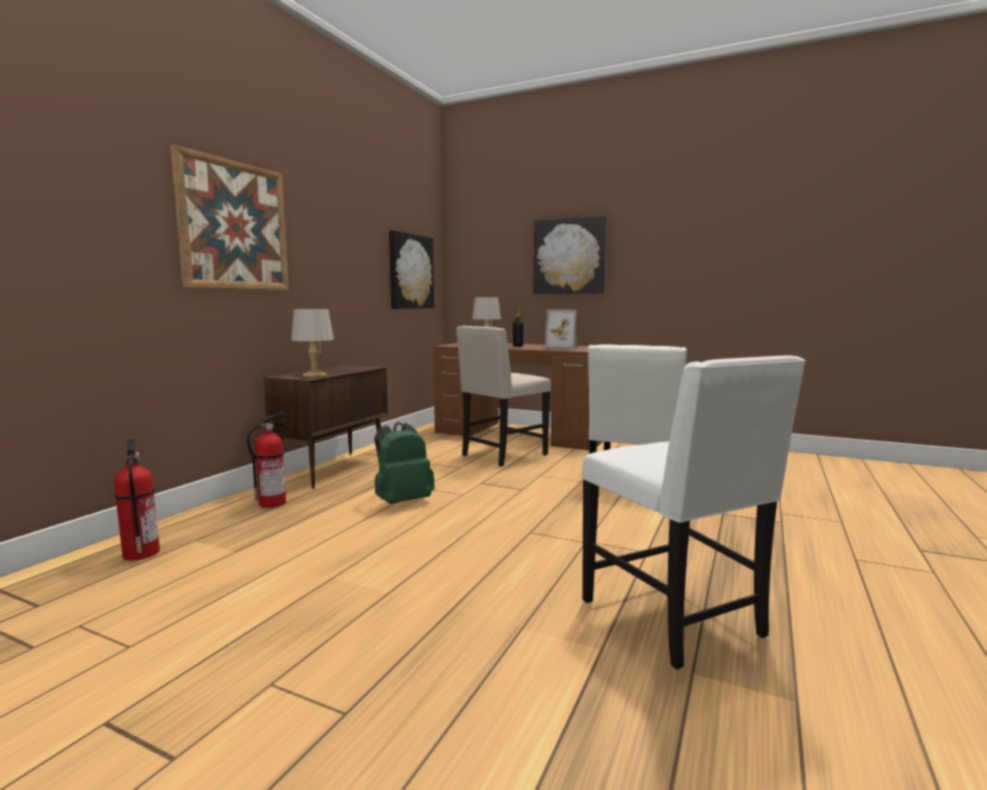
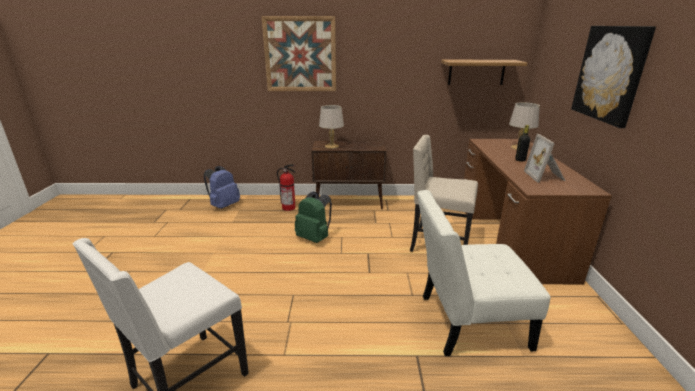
camera: 65 degrees right, 15 degrees up
fire extinguisher [114,439,160,560] -> blue backpack [204,166,240,209]
picture [389,230,434,309] -> shelf [441,60,527,85]

